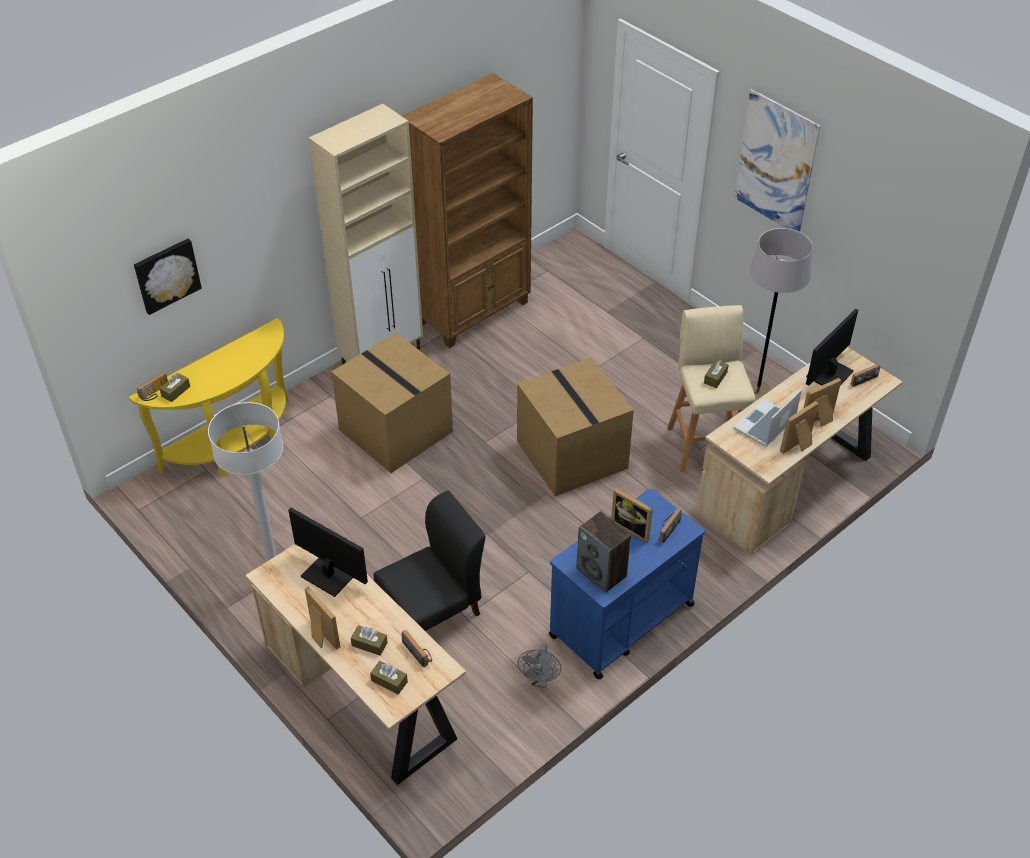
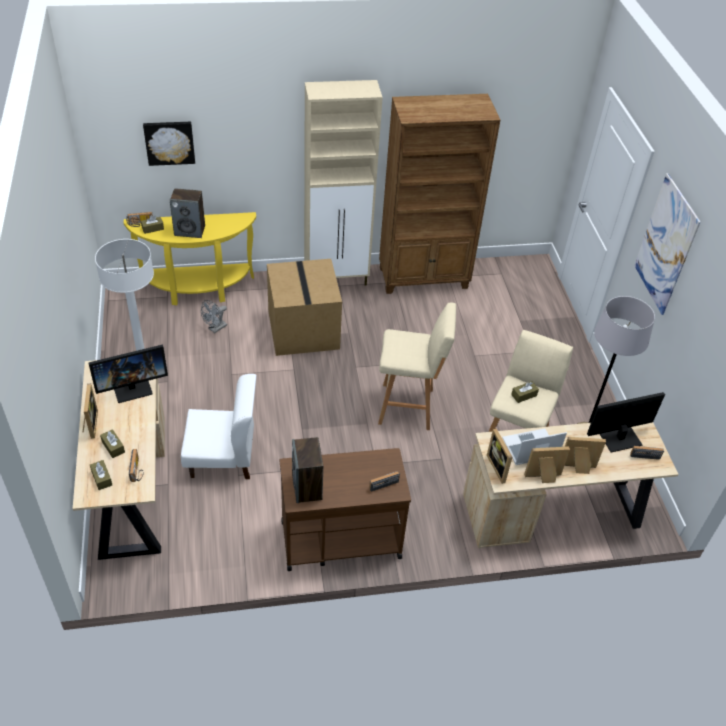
camera: 30 degrees right, 0 degrees up
monitor [288,508,368,597] -> monitor turned 90 degrees clockwise [88,344,168,403]
black chair [374,491,486,631] -> white chair [181,374,257,479]
cardboard box [517,357,634,496] -> beige stool [378,302,456,430]
grey fan [518,644,561,688] -> grey fan moved to [201,300,227,333]
blue cart [549,489,705,679] -> brown cart [280,448,411,571]
picture frame [611,488,653,543] -> picture frame moved to [487,429,512,484]
none -> speaker [170,188,205,238]

